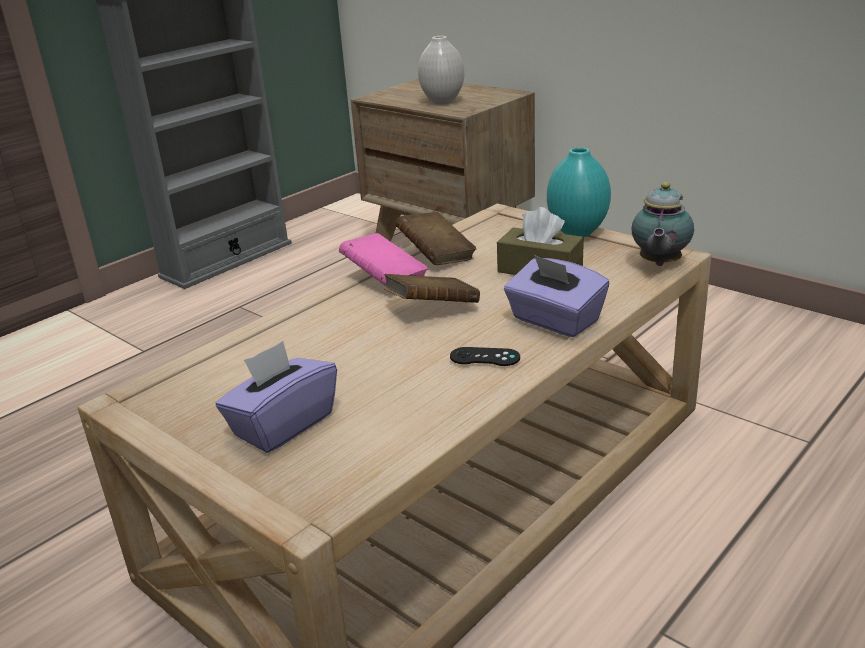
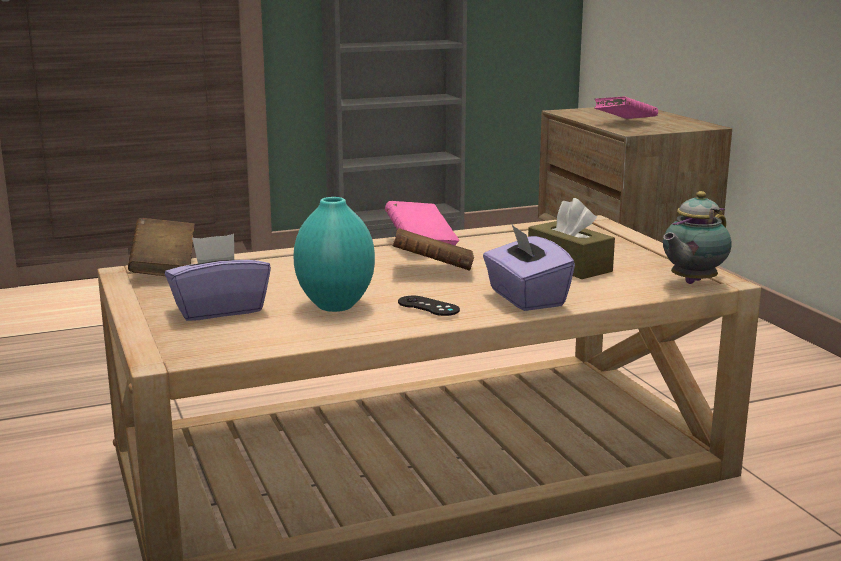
camera: 25 degrees right, 10 degrees down
brown book [395,212,476,265] -> brown book moved to [128,218,195,276]
white vase [418,36,464,104] -> pink book [594,96,658,119]
turquoise vase [547,147,611,237] -> turquoise vase moved to [293,197,375,312]

